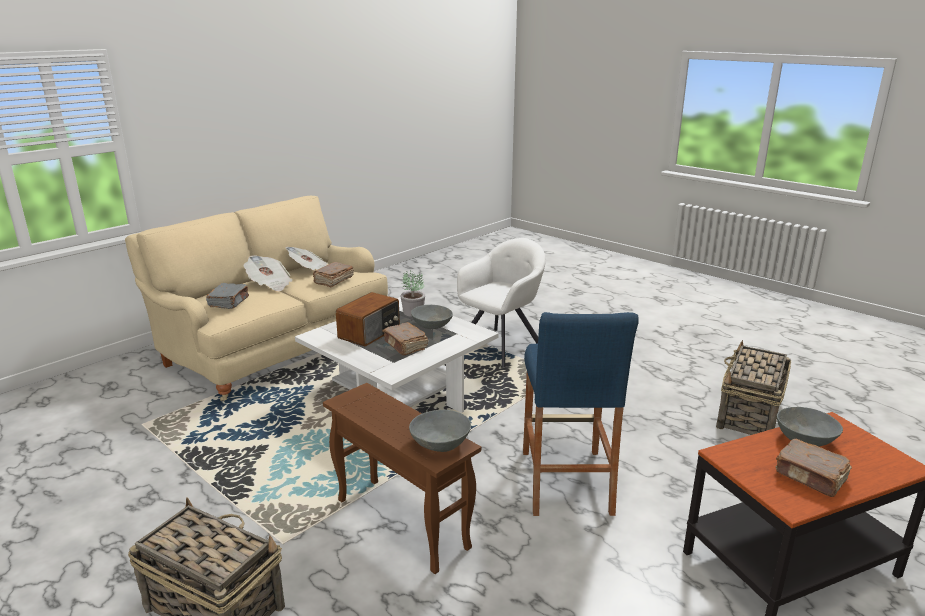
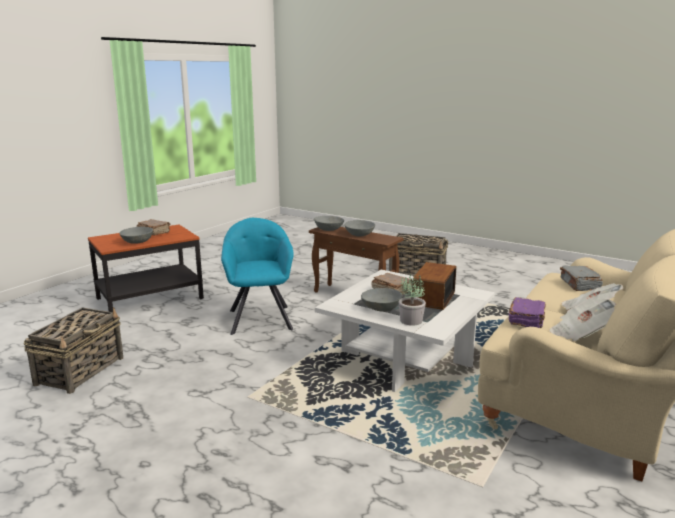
camera: 170 degrees right, 5 degrees down
brown book [313,262,354,287] -> purple book [509,297,546,328]
white armchair [457,238,546,367] -> none
blue stool [523,312,639,516] -> turquoise armchair [221,218,294,335]
none -> grey bowl [344,220,375,236]

